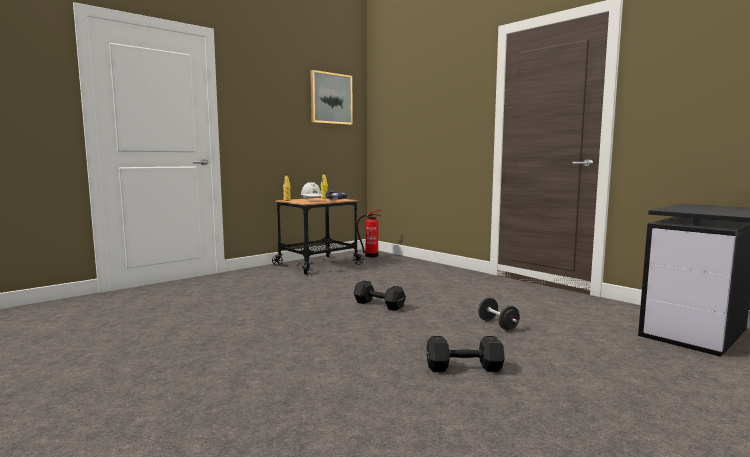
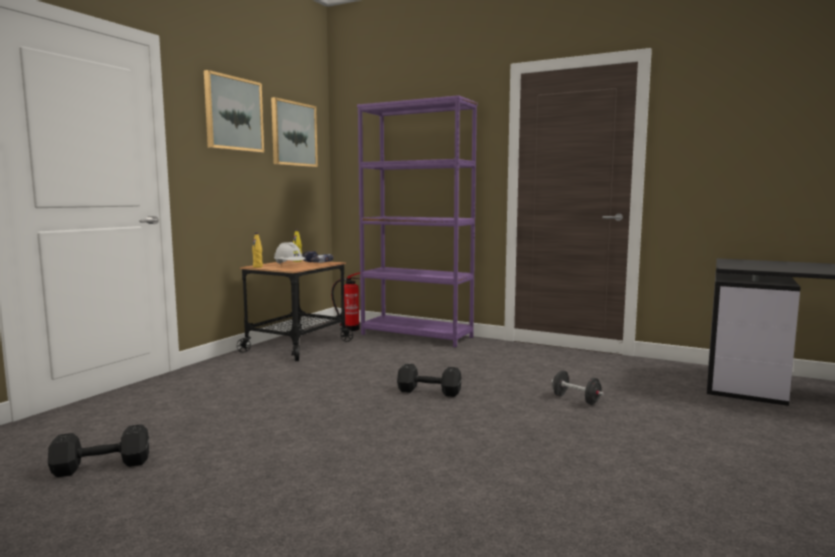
camera: 20 degrees left, 0 degrees up
black dumbbell [427,336,505,372] -> black dumbbell moved to [48,424,149,477]
none -> picture [204,70,264,153]
none -> purple bookcase [357,95,477,347]

